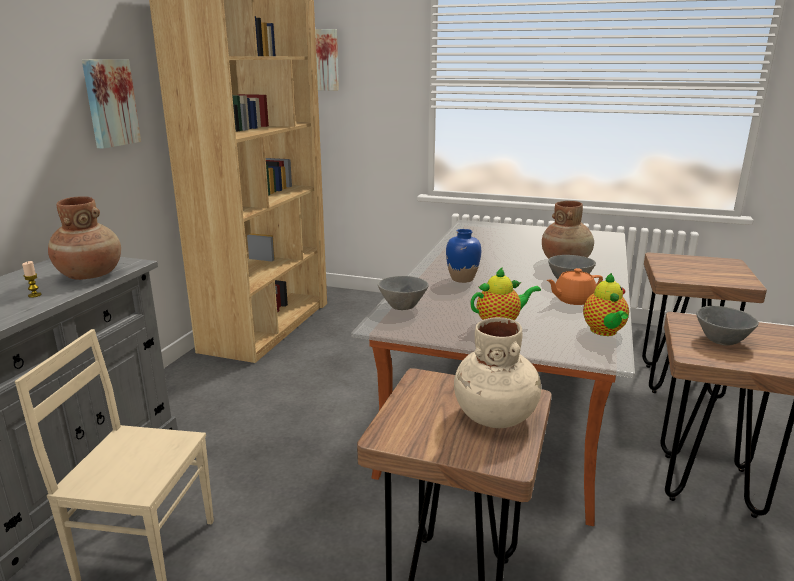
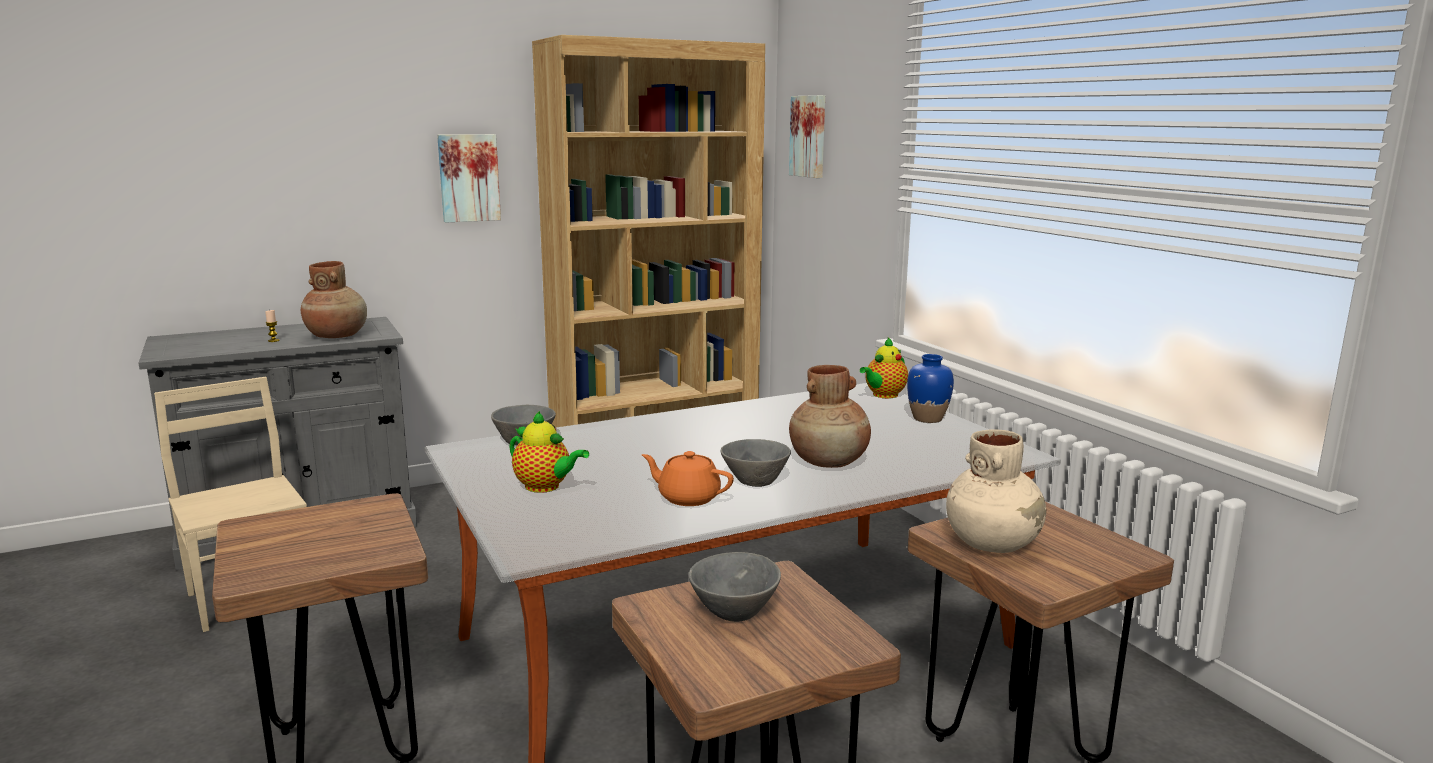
camera: 45 degrees right, 5 degrees down
blue vase [446,229,481,283] -> blue vase moved to [907,354,954,423]
beige vase [454,317,541,428] -> beige vase moved to [946,429,1046,553]
teapot [583,273,629,336] -> teapot moved to [860,337,908,398]

